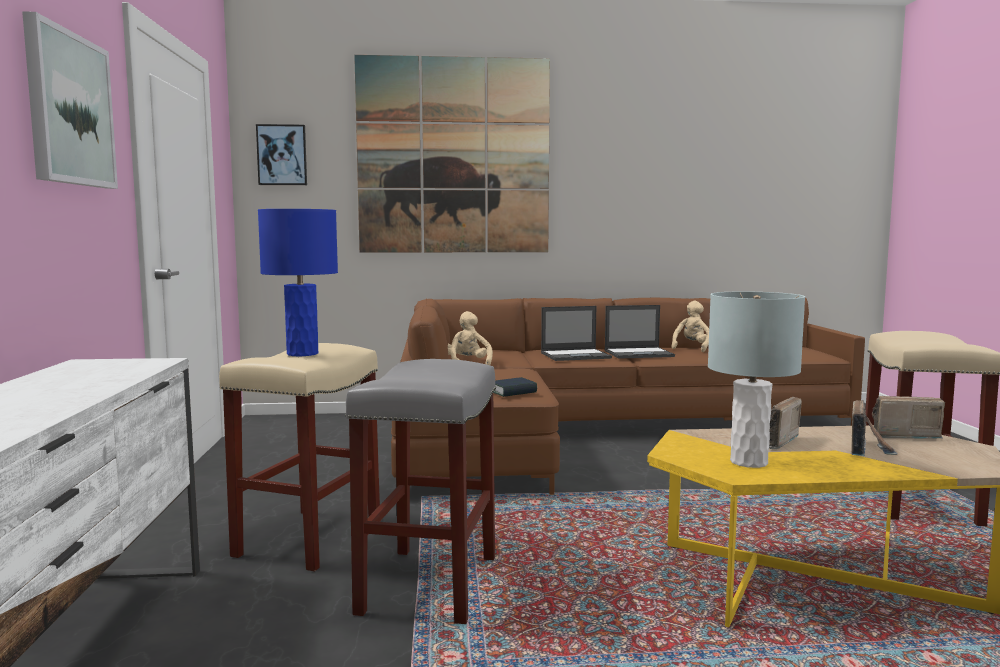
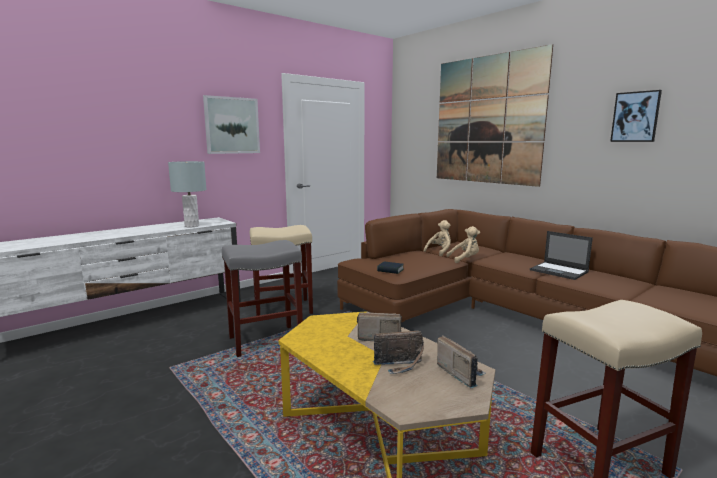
camera: 55 degrees right, 5 degrees up
picture [256,124,307,185] -> picture moved to [610,90,662,142]
blue table lamp [258,209,338,356] -> none
laptop [541,306,612,361] -> none
beige plush toy [671,301,709,352] -> beige plush toy moved to [446,226,480,263]
grey table lamp [708,291,805,468] -> grey table lamp moved to [168,161,207,227]

